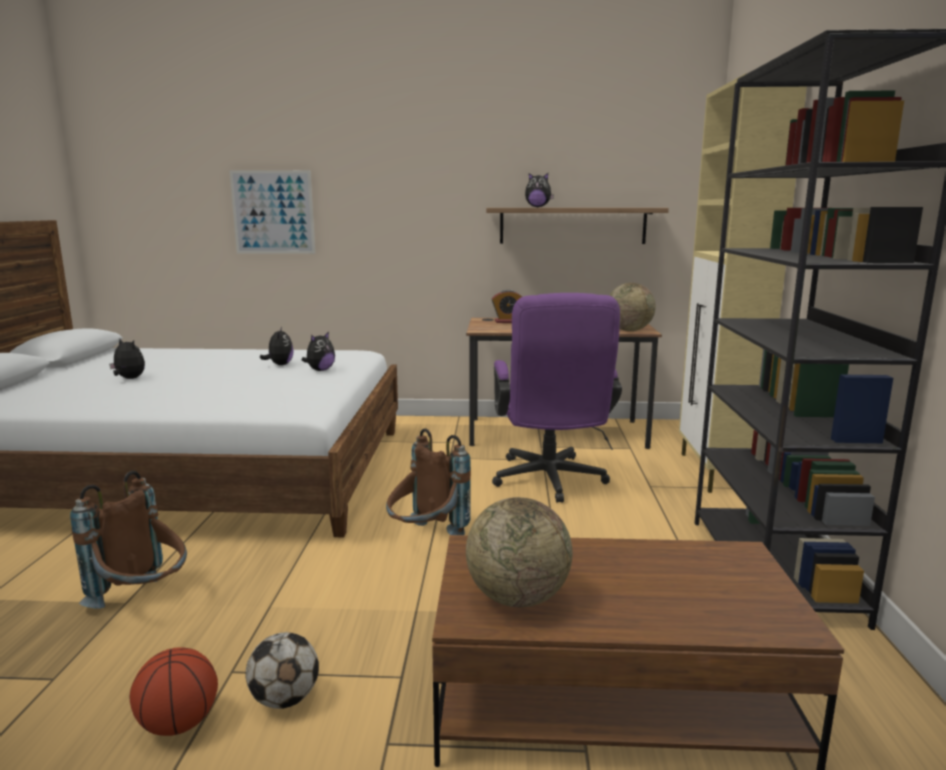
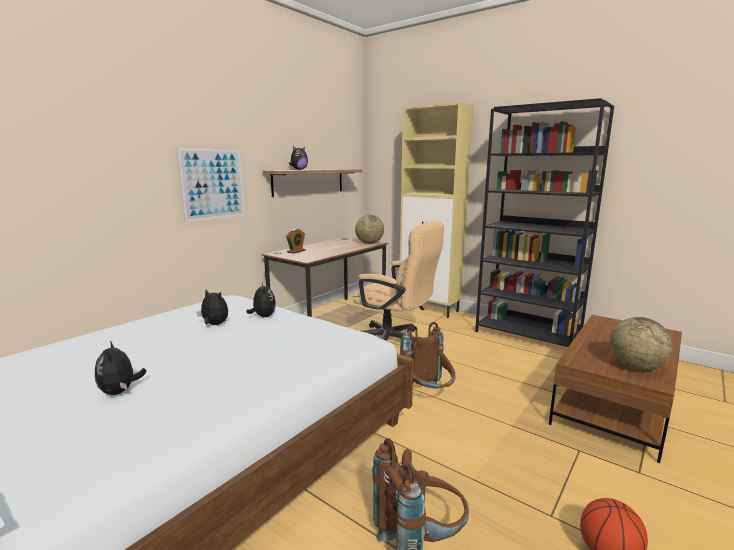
camera: 55 degrees left, 0 degrees up
plush toy [109,339,145,379] -> plush toy turned 90 degrees counterclockwise [95,341,146,395]
picture [230,170,315,254] -> picture moved to [177,148,245,222]
football [245,632,319,709] -> none
purple office chair [492,293,622,503] -> beige office chair [353,221,444,341]

